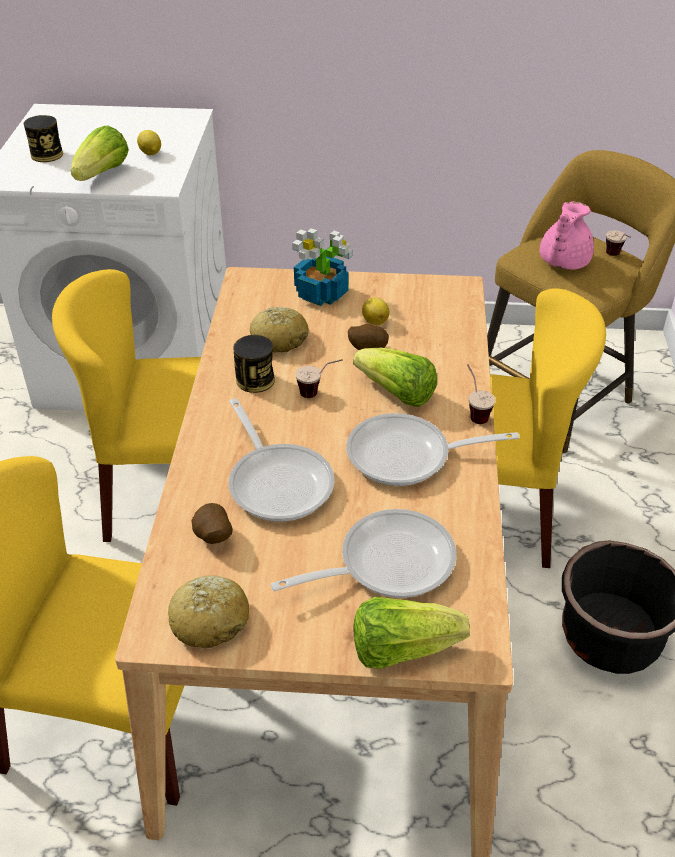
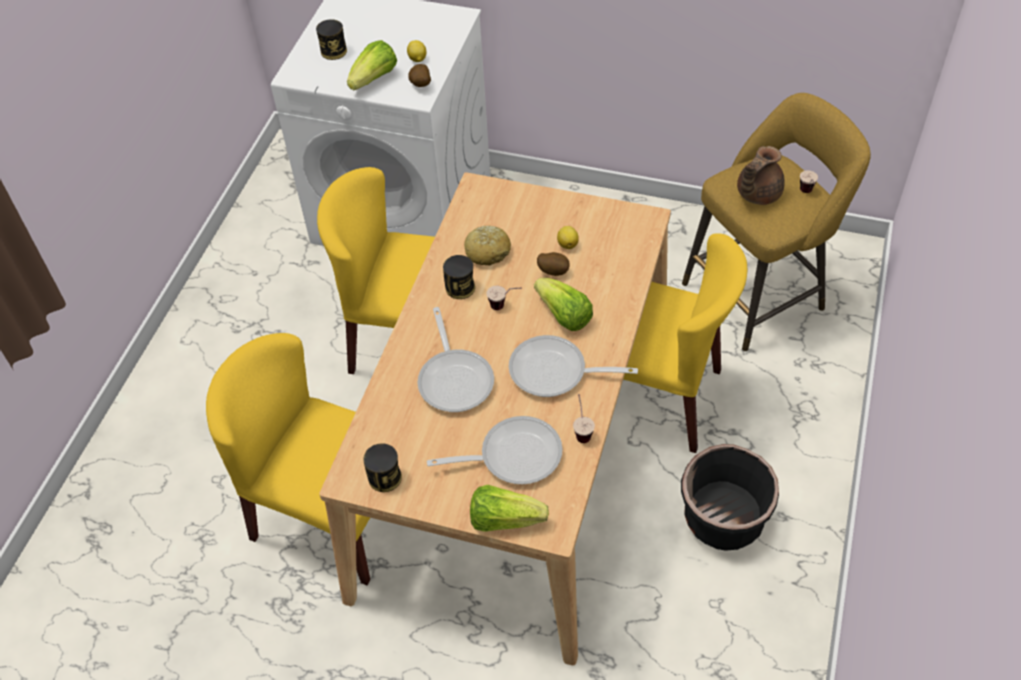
camera: 15 degrees right, 10 degrees up
bread [168,575,249,648] -> can [363,443,402,492]
potato [191,503,233,544] -> potato moved to [408,64,431,87]
potted plant [292,228,353,306] -> none
cup [467,364,495,424] -> cup moved to [573,394,595,443]
pink teapot [540,201,594,270] -> brown teapot [737,146,785,205]

